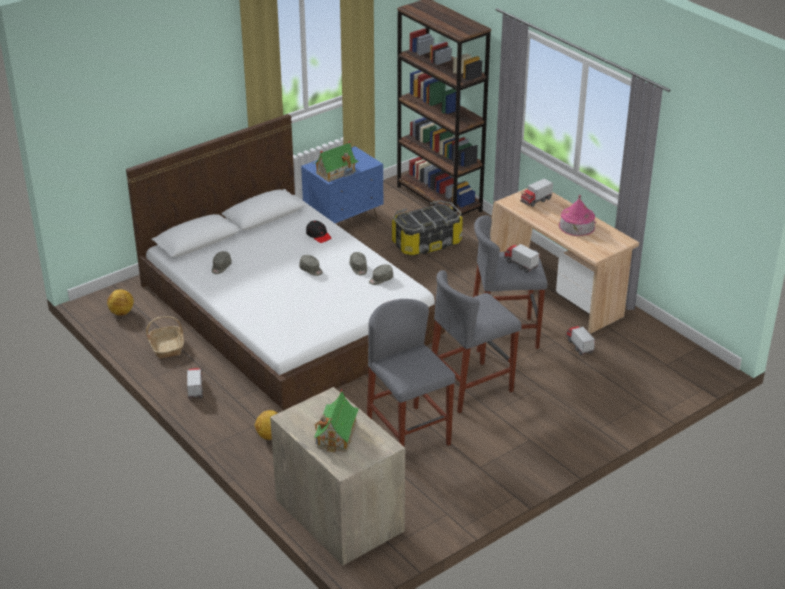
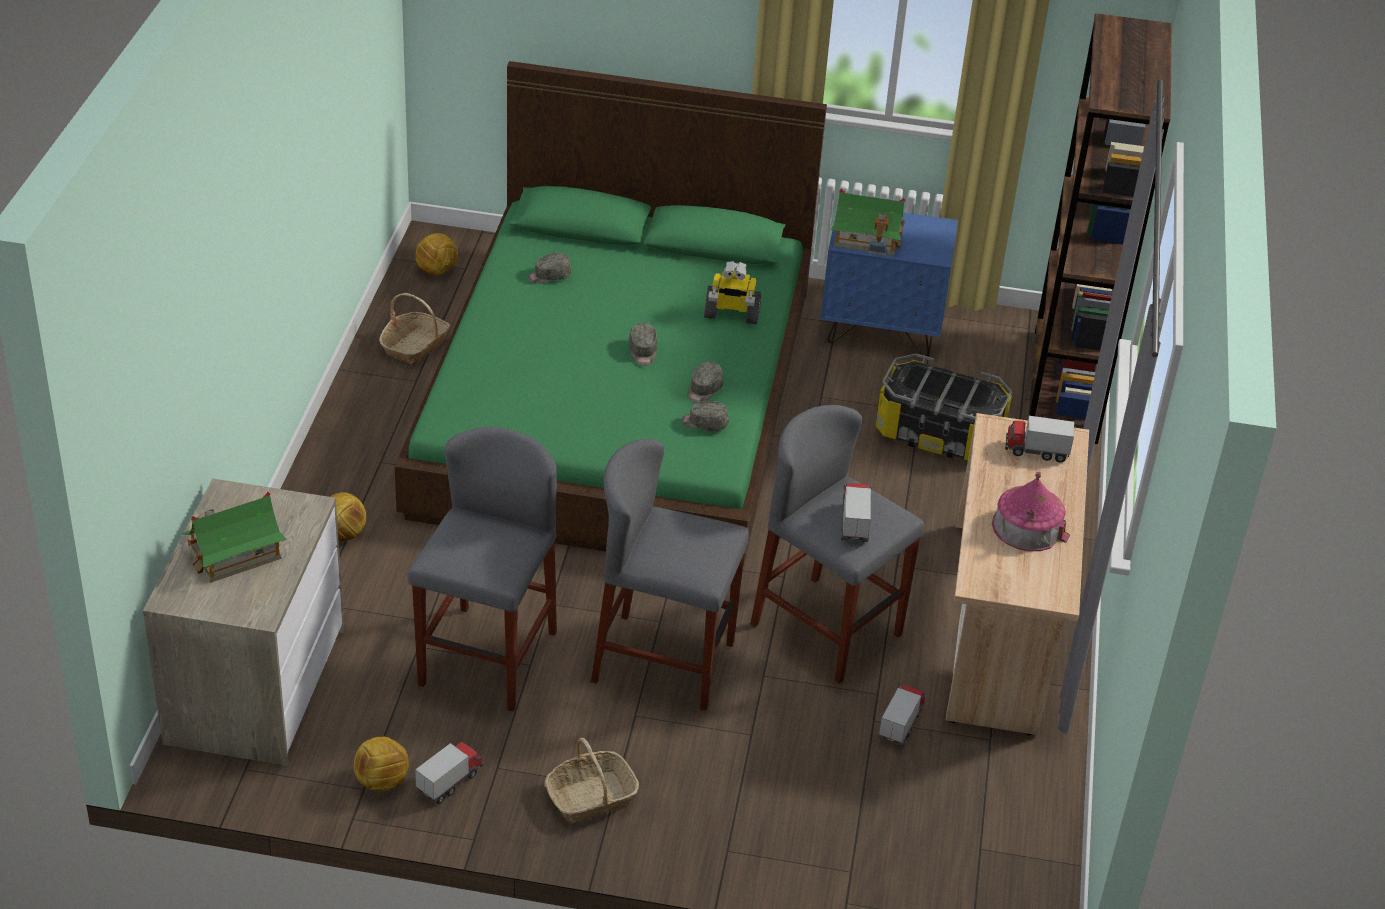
camera: 45 degrees right, 5 degrees up
white bed [126,114,445,411] -> green bed [395,61,827,566]
toy truck [187,368,203,399] -> toy truck moved to [415,742,483,804]
black cap [306,220,332,243] -> toy robot [704,261,761,324]
none -> football [354,737,409,792]
none -> basket [545,738,639,822]

